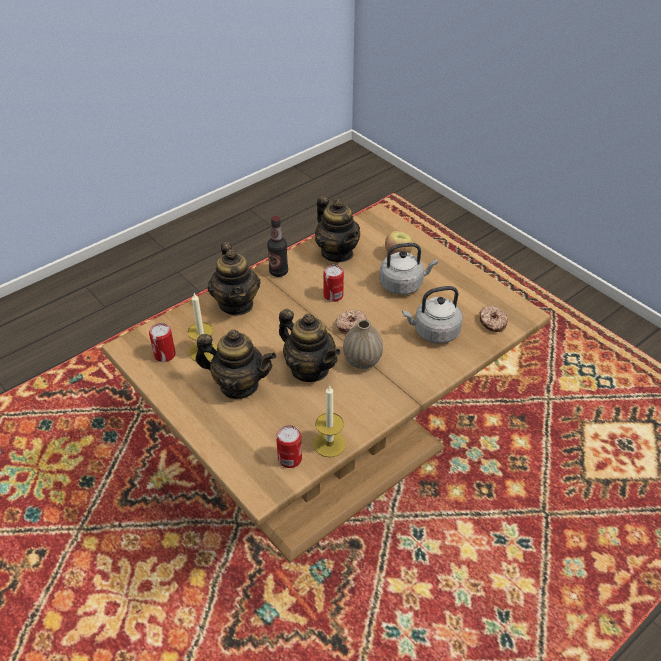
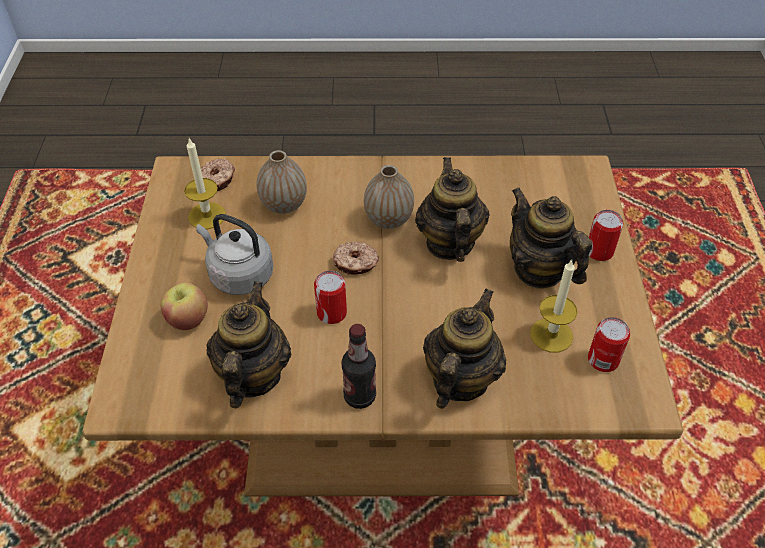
camera: 140 degrees left, 5 degrees up
can [276,425,302,468] -> can moved to [588,210,623,261]
candle [313,385,346,457] -> candle moved to [184,138,226,229]
grey kettle [402,286,463,343] -> vase [256,150,307,214]

